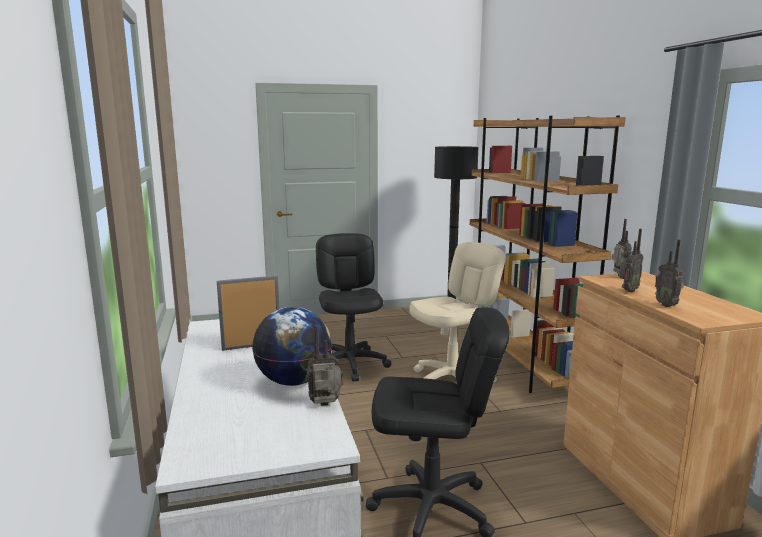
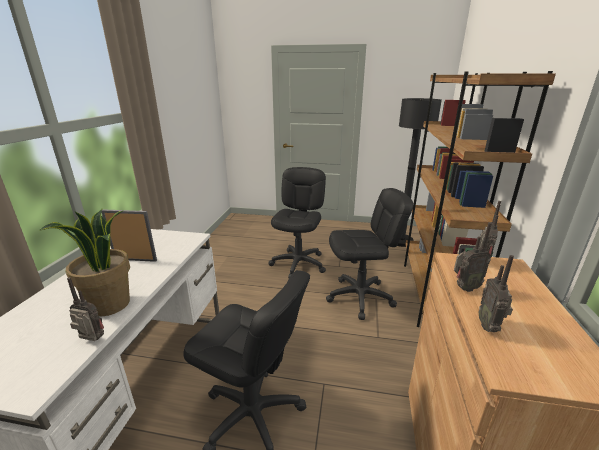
camera: 25 degrees right, 10 degrees up
globe [252,307,332,386] -> potted plant [40,208,130,316]
beige office chair [409,242,506,382] -> black office chair [326,188,413,320]

